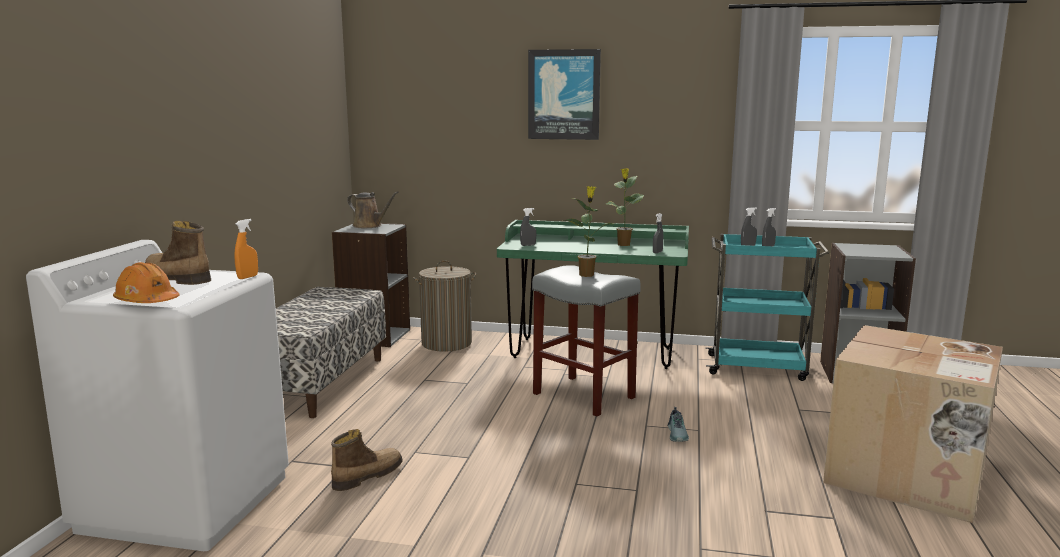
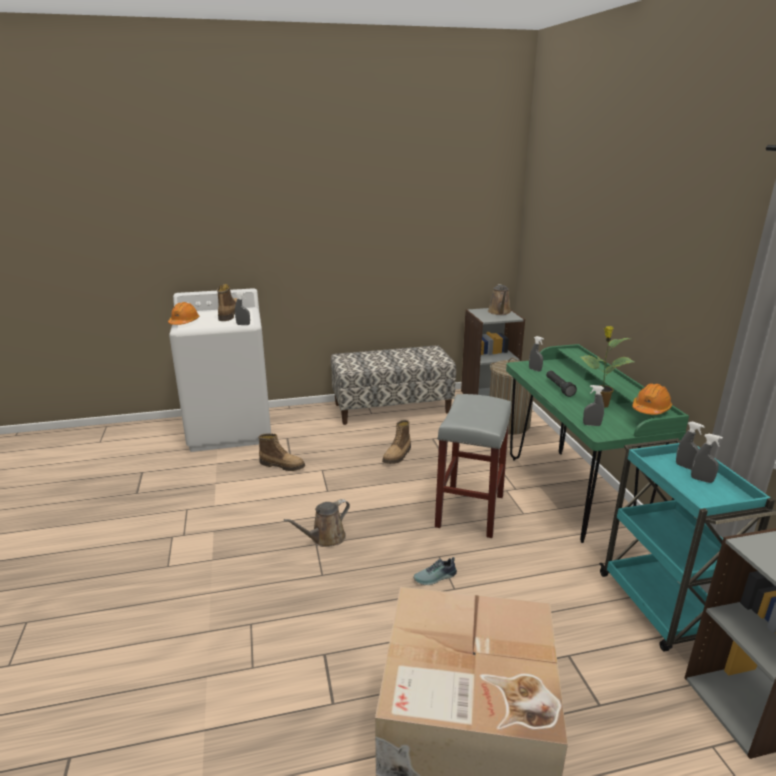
camera: 65 degrees right, 10 degrees up
orange spray bottle [234,219,258,279] -> grey spray bottle [235,292,250,325]
picture [528,49,601,140] -> none
potted plant [563,186,613,277] -> none
none -> brown watering can [284,499,350,547]
none -> boot [382,420,411,464]
none -> black flashlight [546,370,577,397]
none -> orange hard hat [632,383,672,415]

